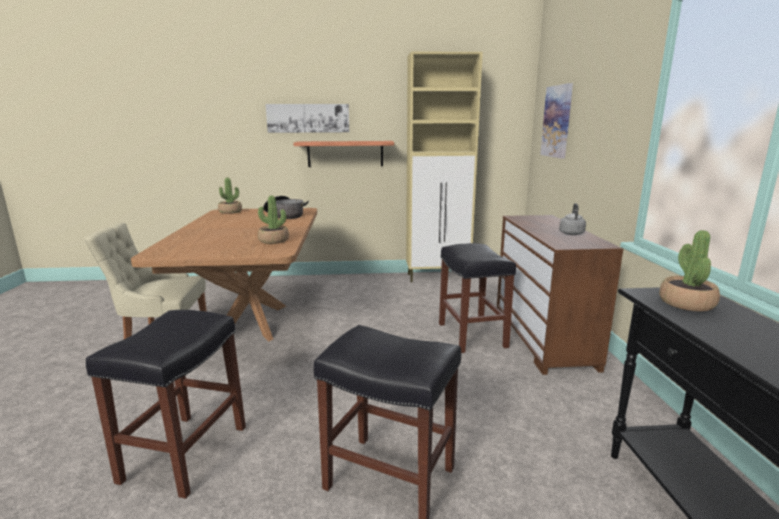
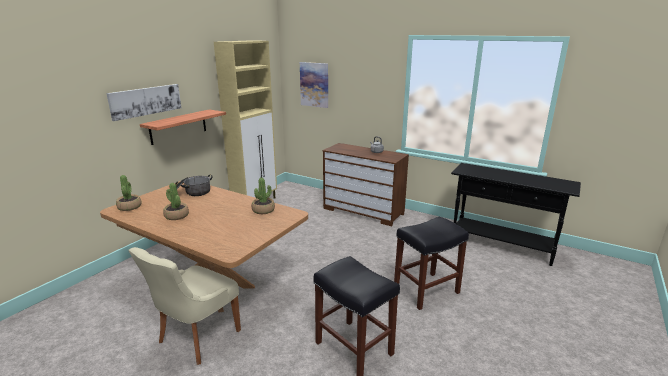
camera: 55 degrees left, 5 degrees up
black stool [439,243,516,353] -> none
potted plant [659,230,720,312] -> potted plant moved to [163,183,189,220]

